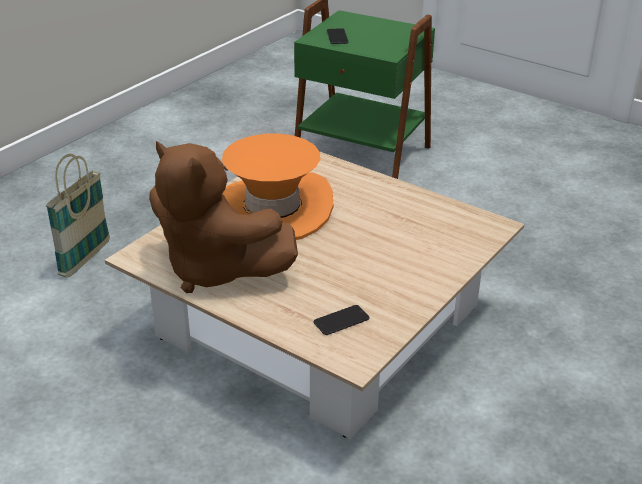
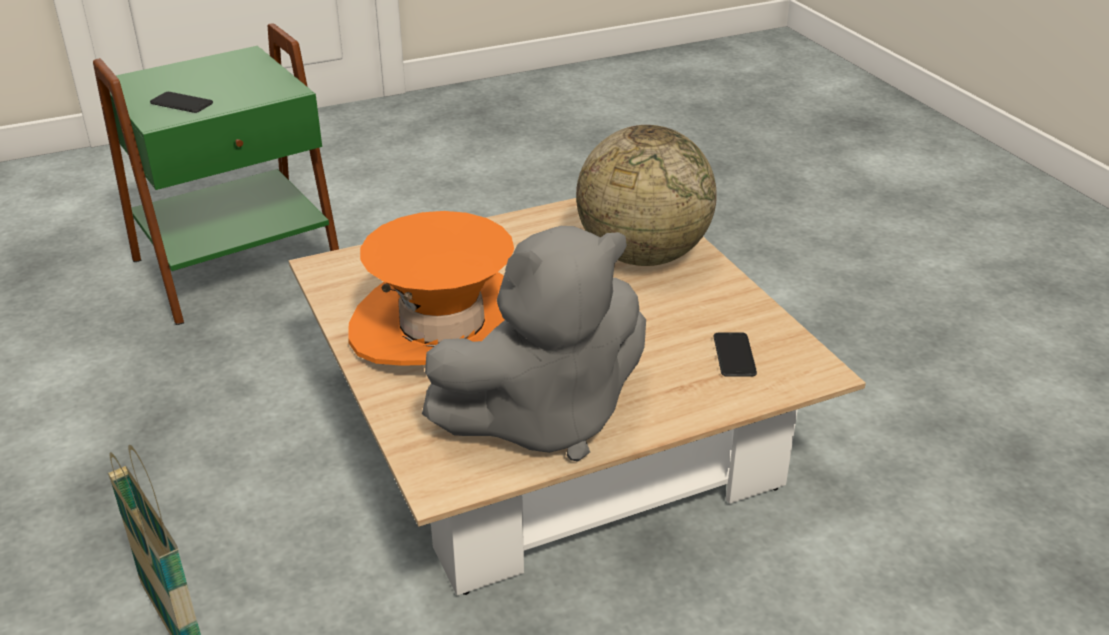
camera: 60 degrees left, 0 degrees up
brown plush toy [149,141,298,293] -> grey plush toy [422,226,646,462]
none -> globe [576,125,717,266]

